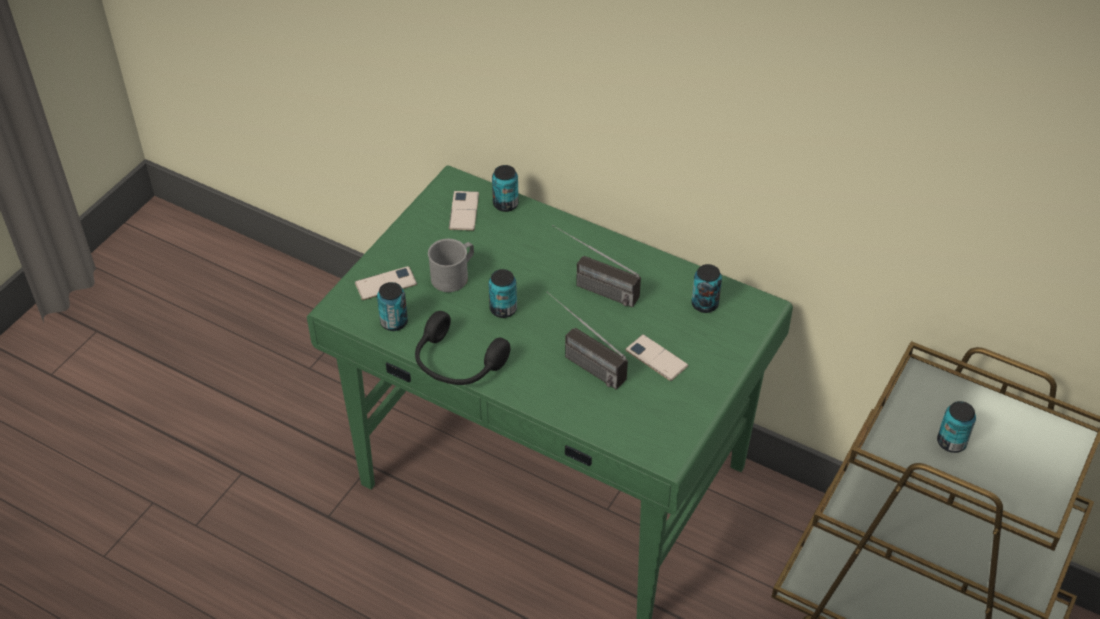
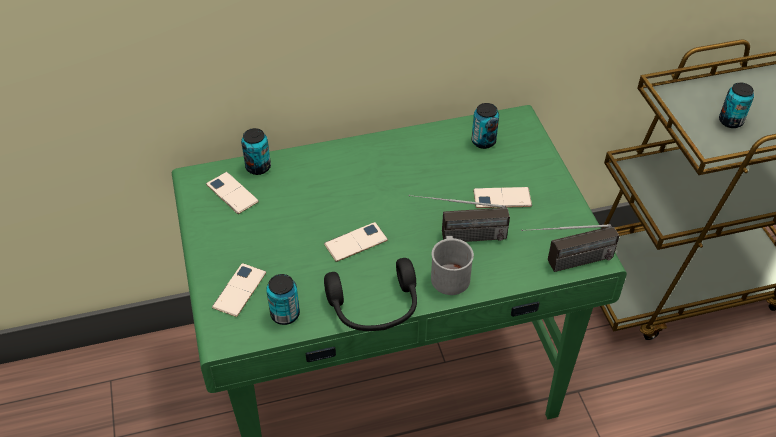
camera: 45 degrees left, 0 degrees up
grey mug [428,239,474,292] -> grey mug moved to [431,236,474,295]
can [489,269,517,318] -> phone [324,222,388,262]
radio [553,225,641,308] -> radio moved to [521,224,619,272]

